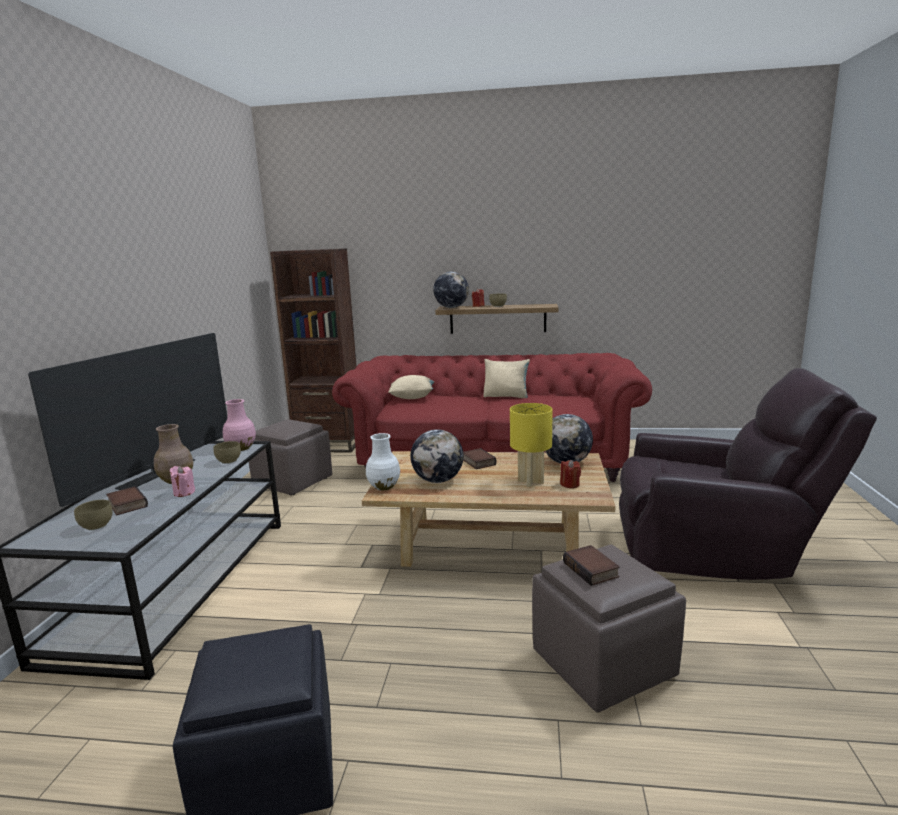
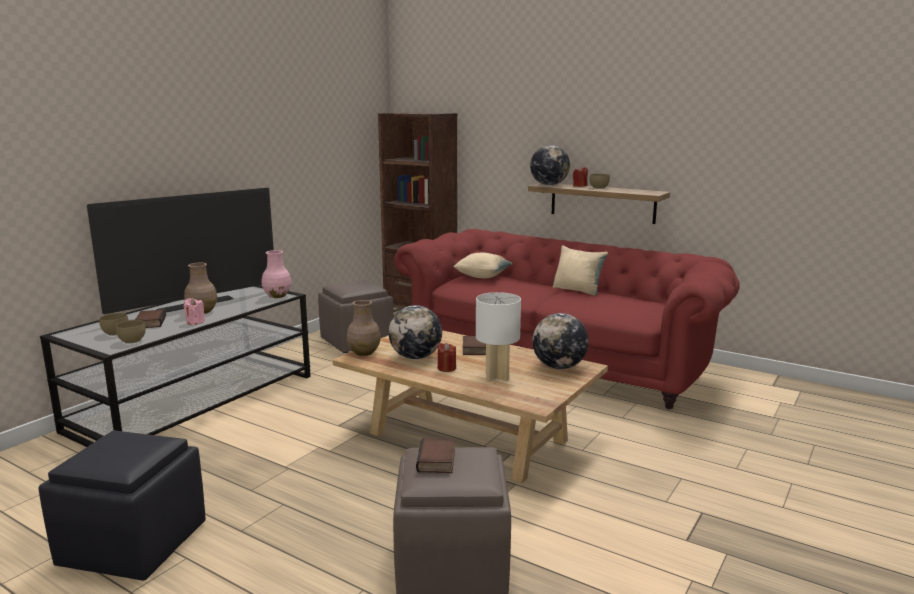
camera: 25 degrees right, 0 degrees up
brown bowl [214,441,241,464] -> brown bowl moved to [116,320,146,344]
white vase [366,433,400,491] -> brown vase [347,300,381,356]
yellow table lamp [510,403,553,487] -> white table lamp [476,292,521,381]
red candle [560,460,581,488] -> red candle moved to [437,343,456,372]
brown armchair [619,368,877,580] -> none

